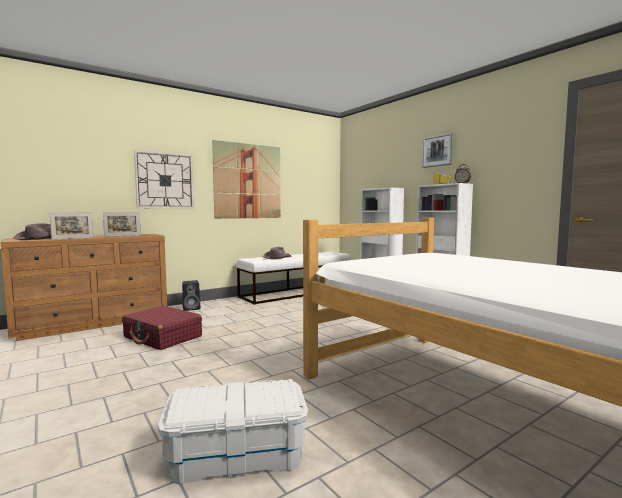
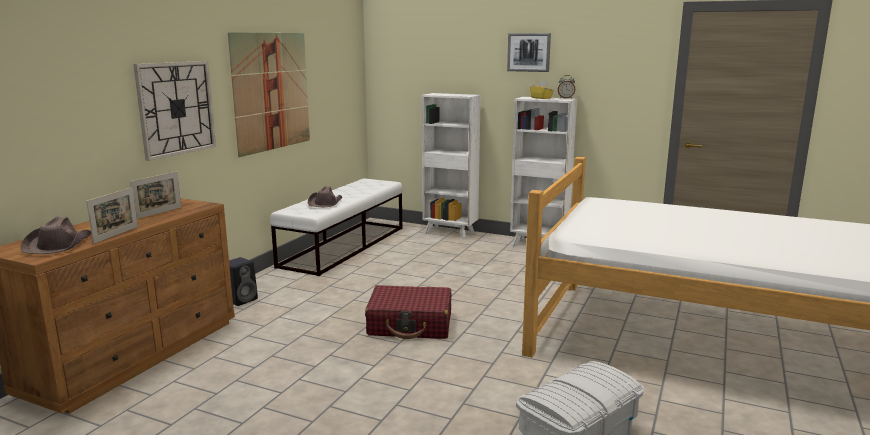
camera: 30 degrees left, 10 degrees up
red suitcase [122,306,202,350] -> red suitcase moved to [365,285,451,339]

